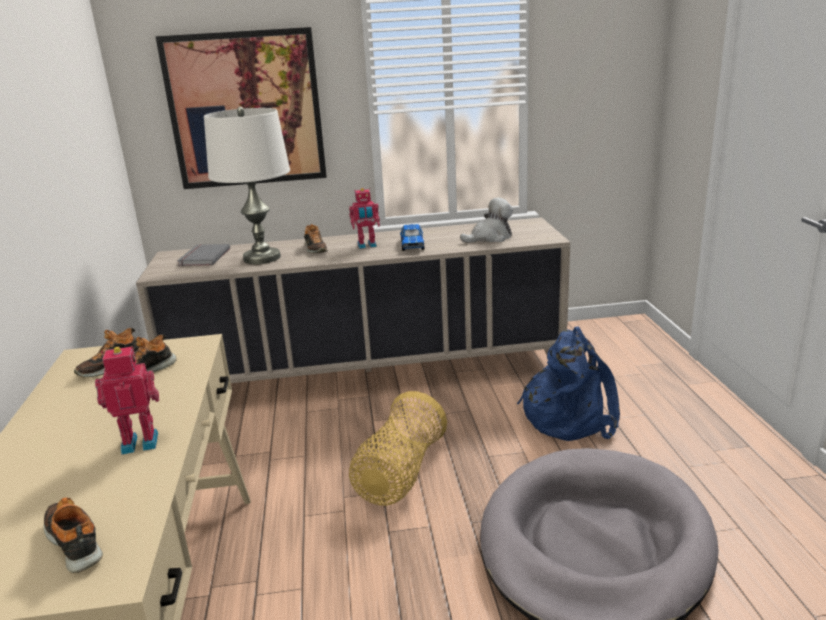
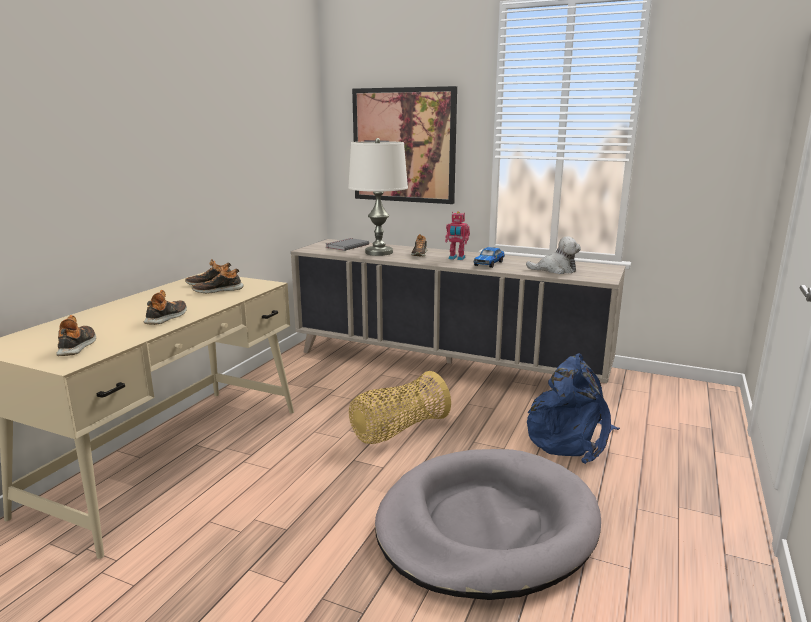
camera: 30 degrees right, 5 degrees down
toy robot [95,346,159,455] -> shoe [144,290,187,325]

